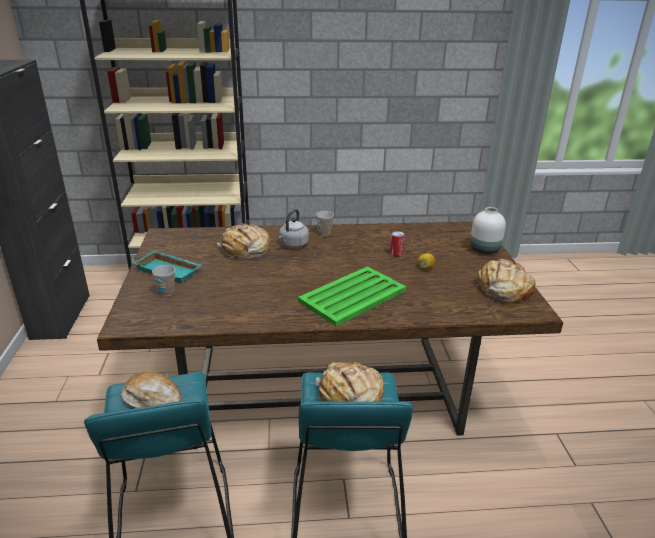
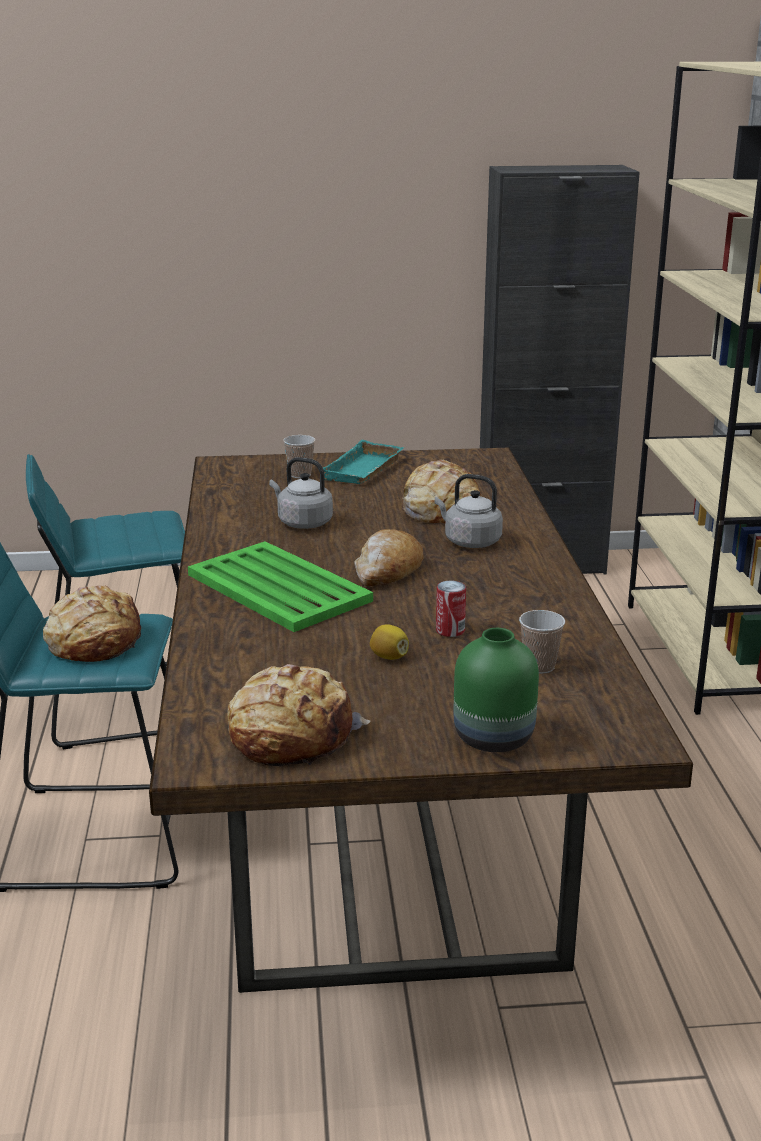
camera: 90 degrees right, 5 degrees down
bread [121,372,181,408] -> bread moved to [354,529,424,586]
cup [316,211,334,236] -> cup moved to [519,610,565,674]
white vase [470,207,506,254] -> green vase [454,628,539,752]
none -> grey kettle [269,457,333,529]

